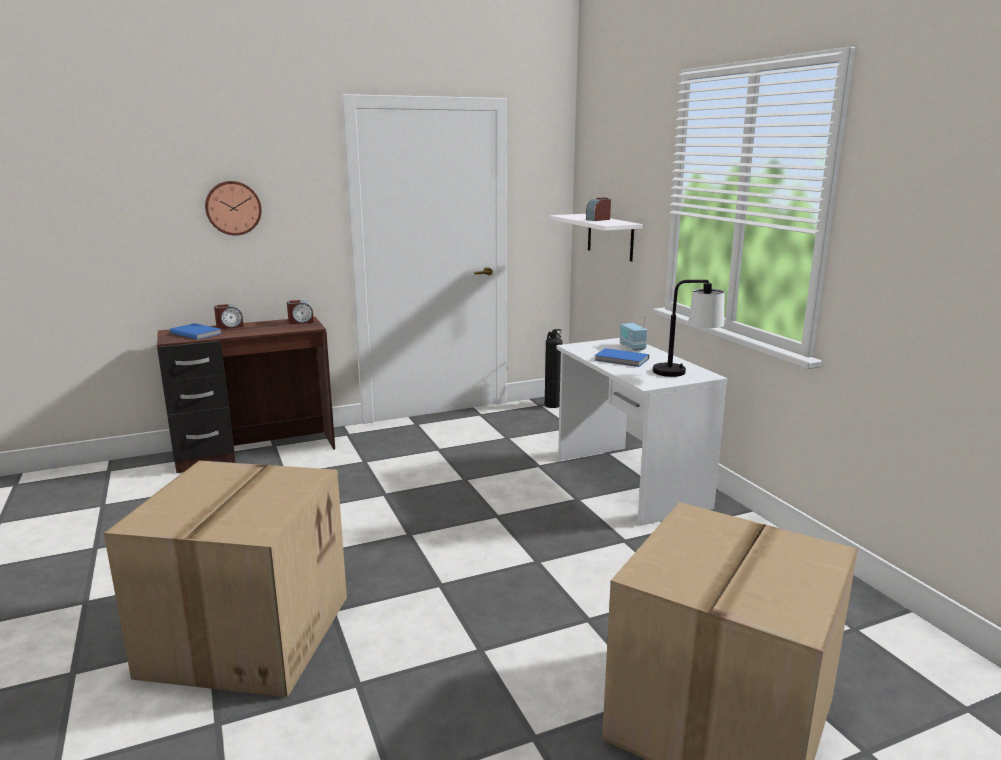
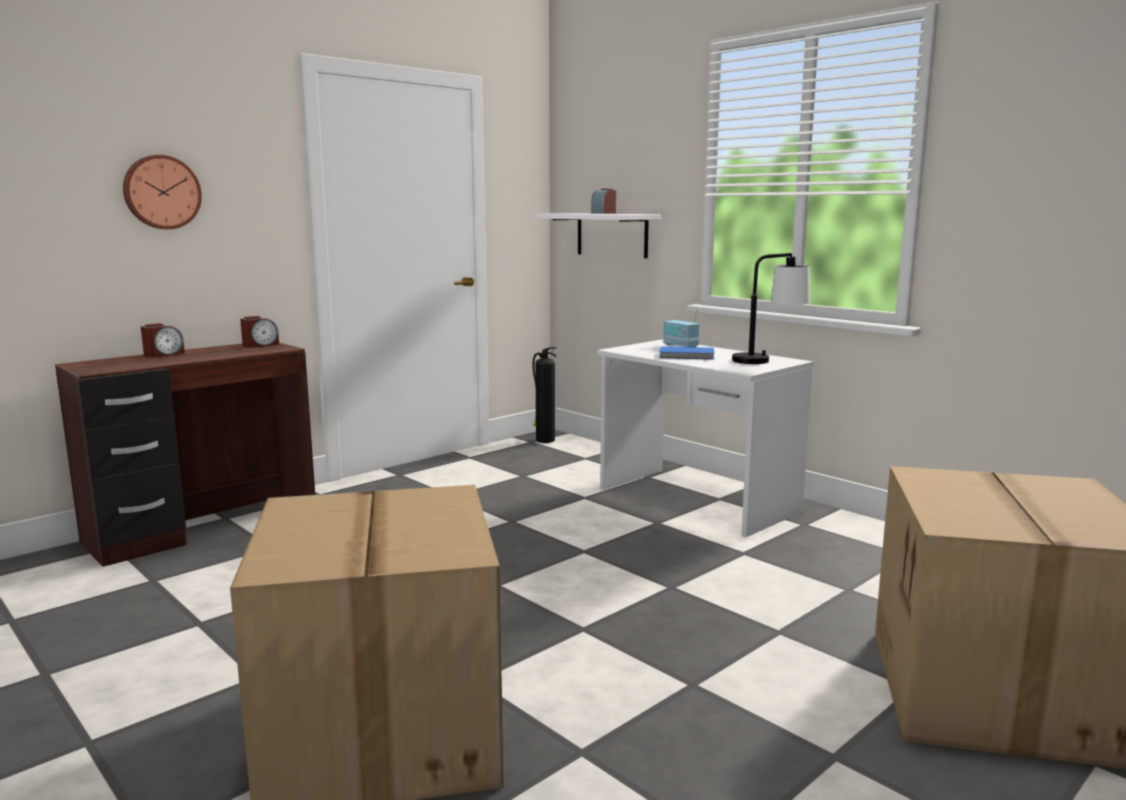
camera: 20 degrees left, 5 degrees down
blue book [170,323,221,340] -> none

